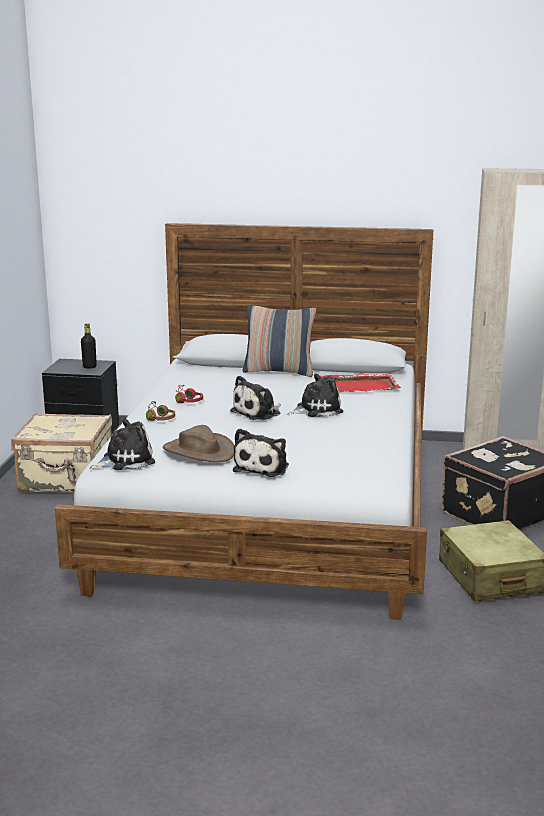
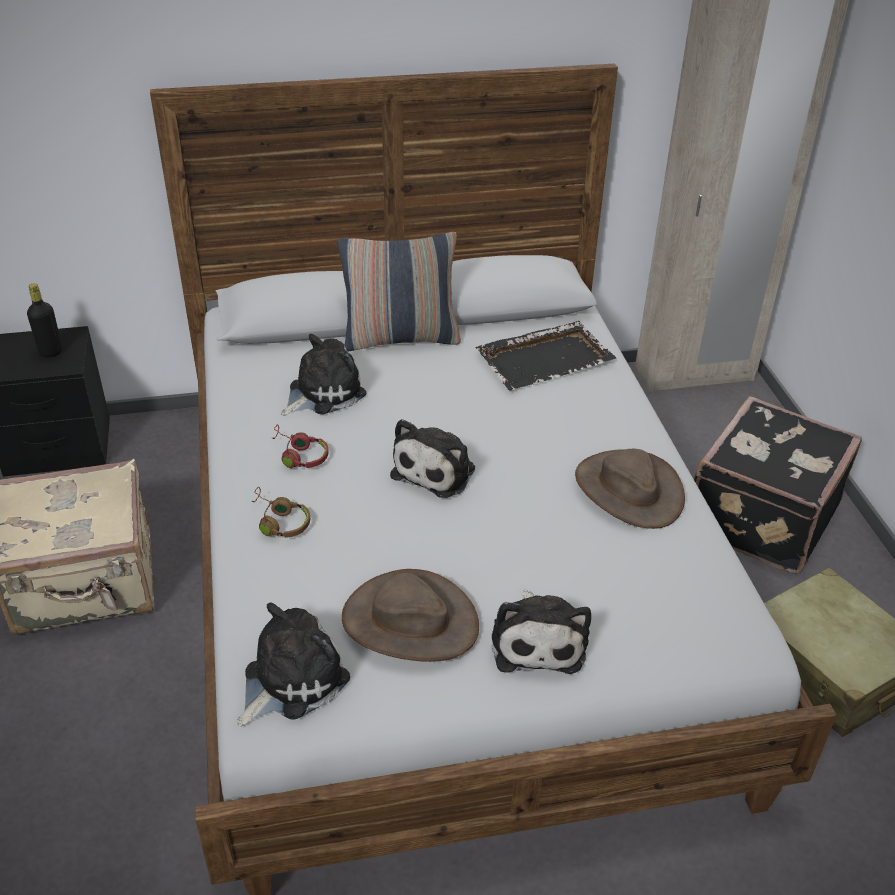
camera: 20 degrees left, 20 degrees up
plush toy [287,373,343,417] -> plush toy moved to [281,334,366,416]
red tray [320,374,400,392] -> black tray [476,321,616,391]
none -> brown hat [575,449,685,529]

